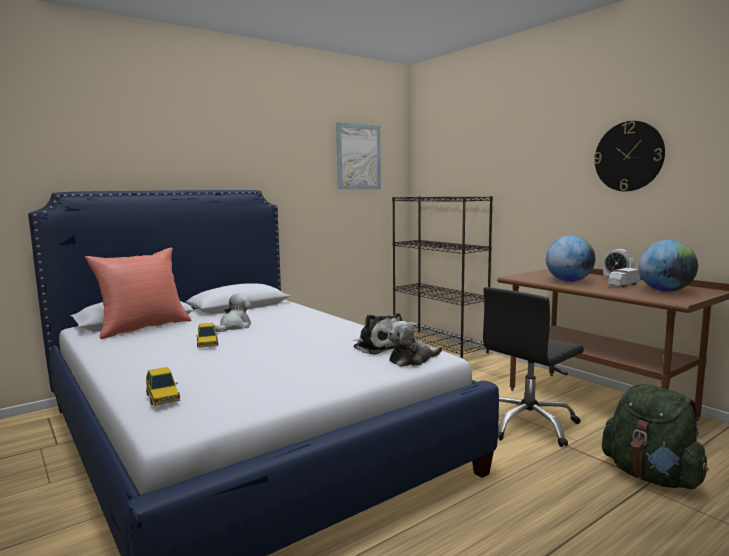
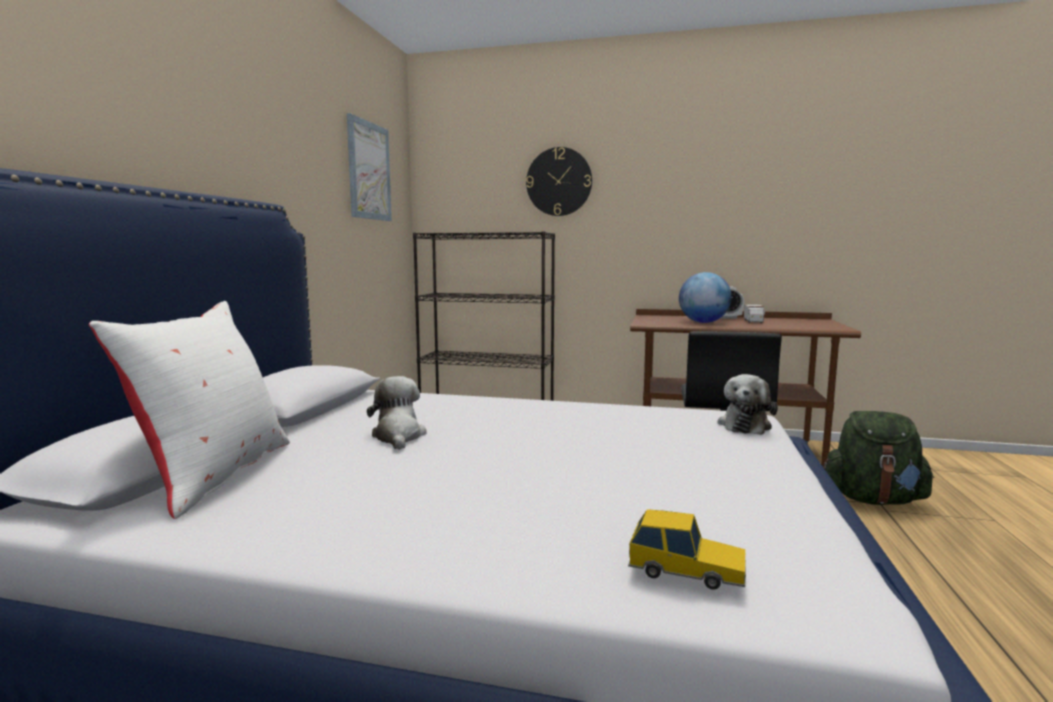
camera: 40 degrees left, 0 degrees up
red pillow [85,247,191,339] -> white pillow [89,301,290,519]
toy car [196,323,218,348] -> none
plush toy [354,313,402,355] -> none
wall clock [594,121,665,191] -> wall clock moved to [526,147,592,216]
globe [638,240,698,292] -> none

